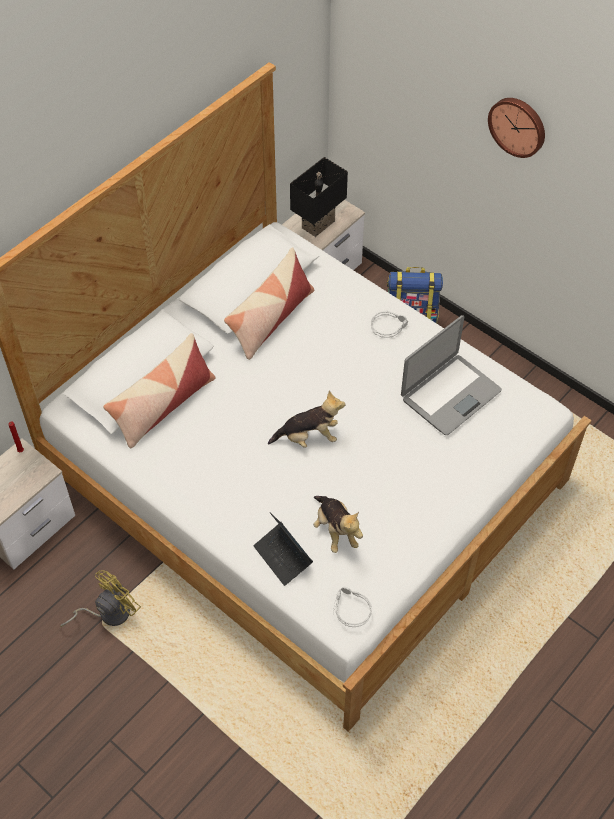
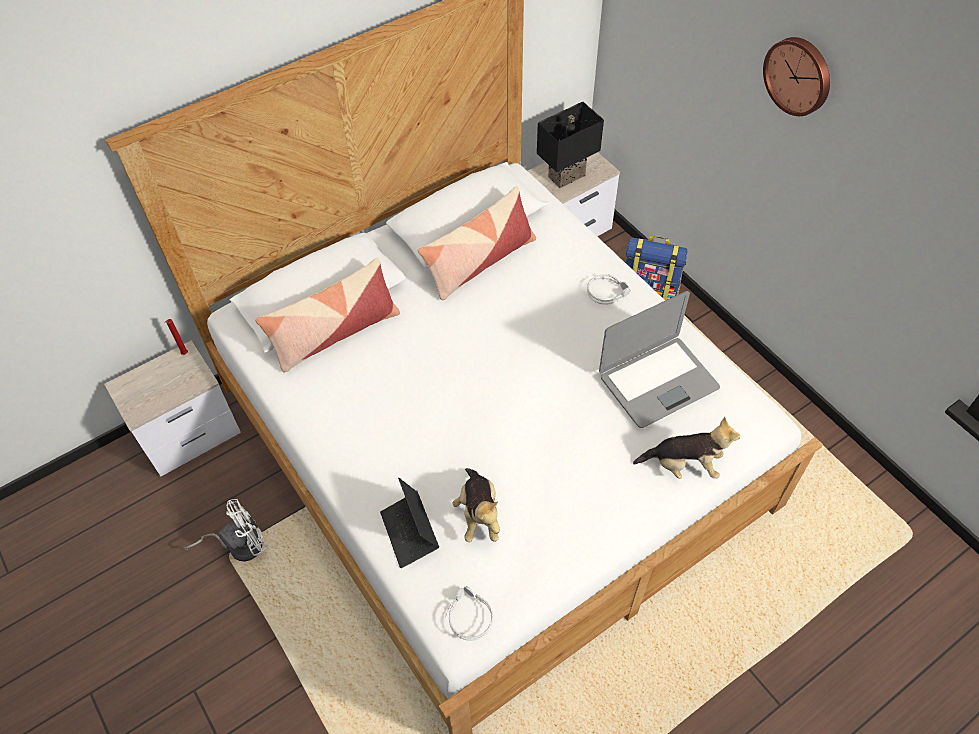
camera: 15 degrees right, 0 degrees up
yellow fan [60,570,141,627] -> white fan [183,499,268,561]
plush toy [268,391,345,448] -> plush toy moved to [633,417,740,479]

